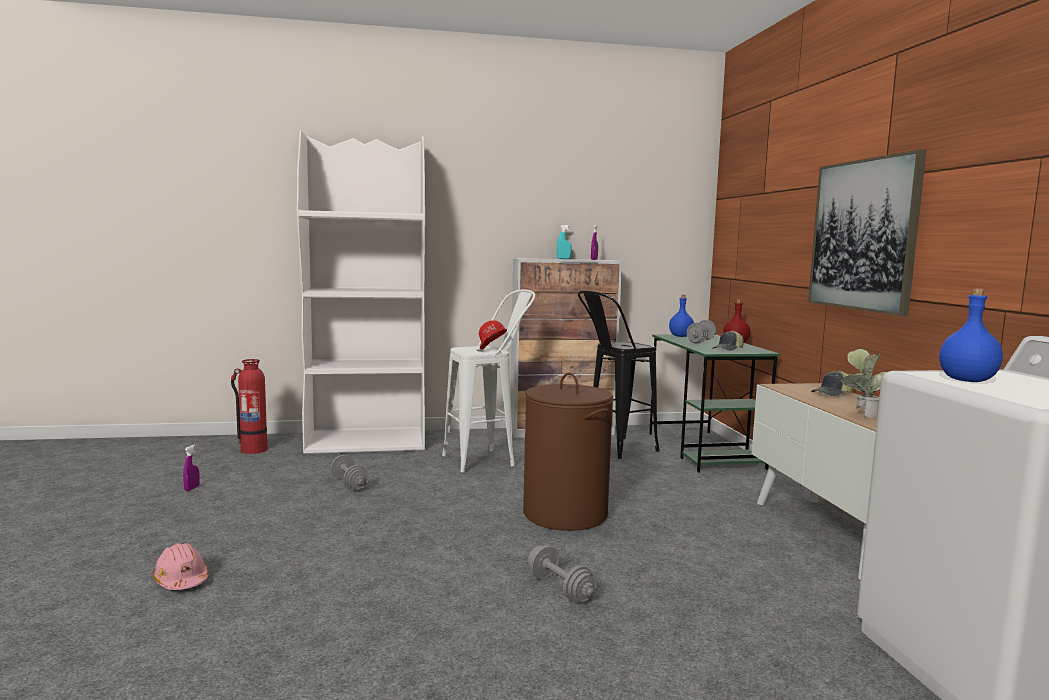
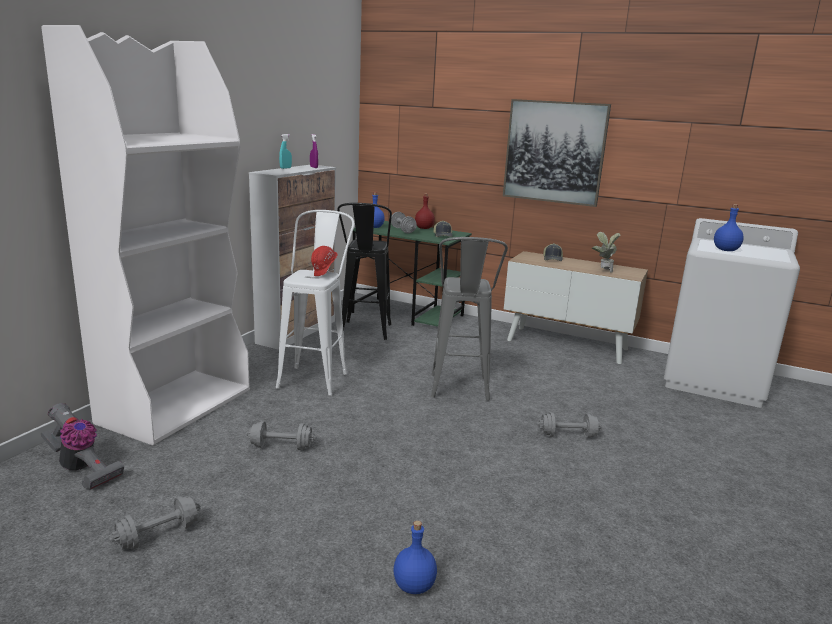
camera: 55 degrees left, 10 degrees up
pink hard hat [152,543,208,590] -> blue bottle [393,521,437,594]
purple spray bottle [183,444,200,491] -> grey dumbbell [109,497,201,550]
fire extinguisher [231,359,268,454] -> vacuum cleaner [41,403,124,490]
brown laundry basket [523,373,614,531] -> grey stool [431,237,508,401]

